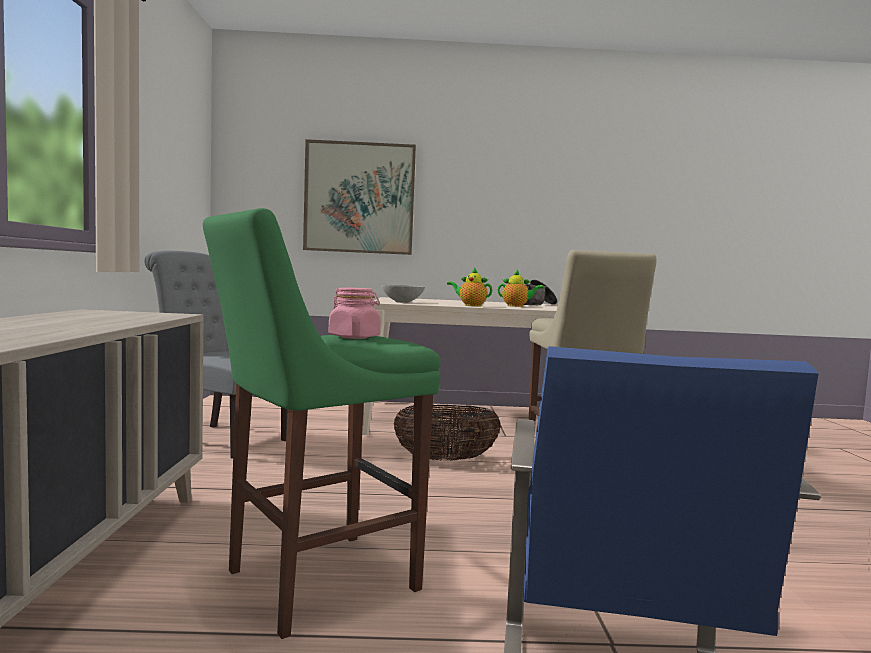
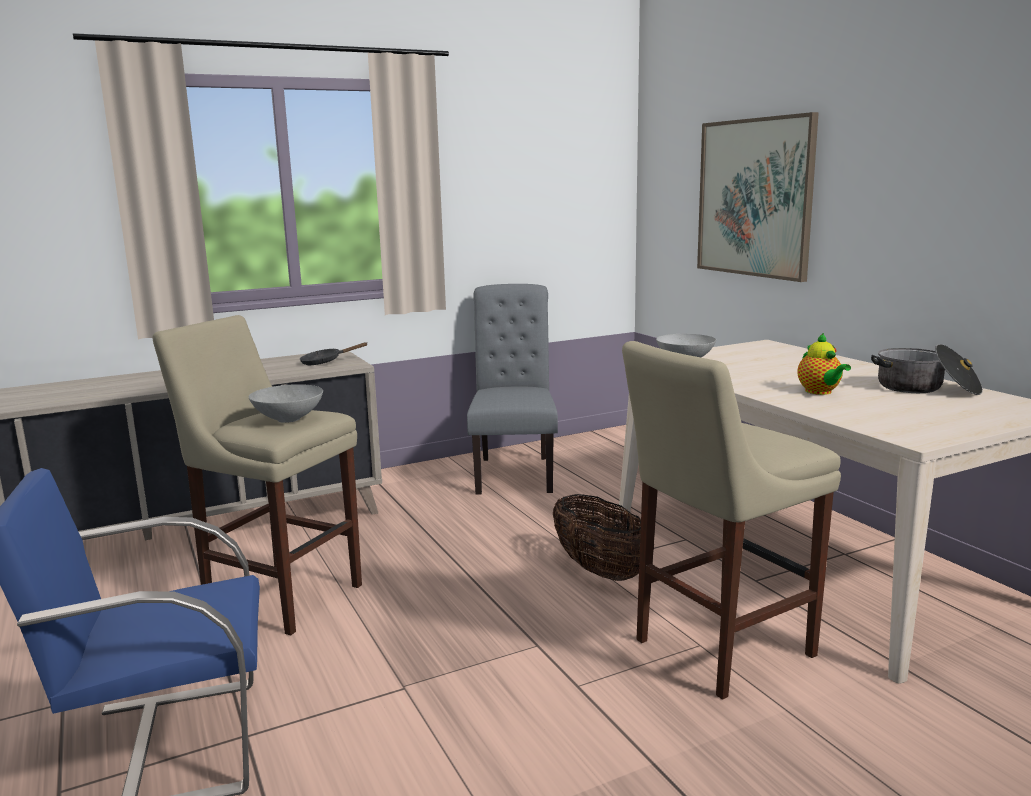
camera: 65 degrees right, 10 degrees up
green stool [203,208,440,639] -> beige stool [152,315,362,635]
pink jar [328,287,381,339] -> grey bowl [249,384,323,423]
teapot [447,268,492,307] -> none
none -> black frying pan [300,342,367,365]

